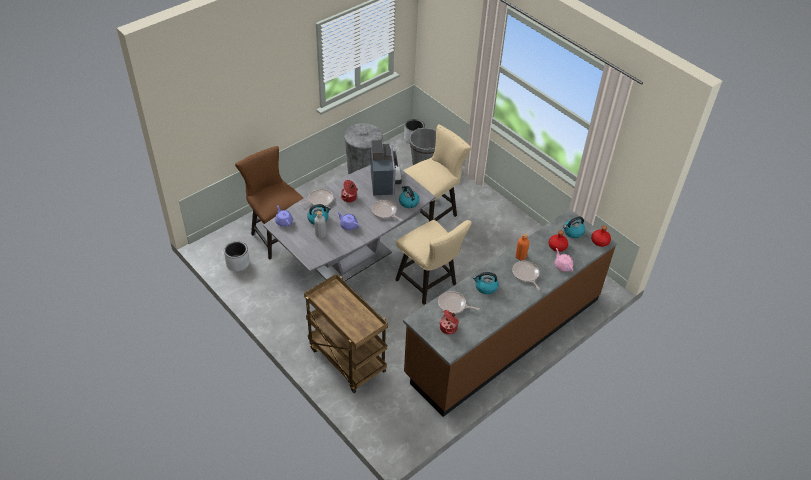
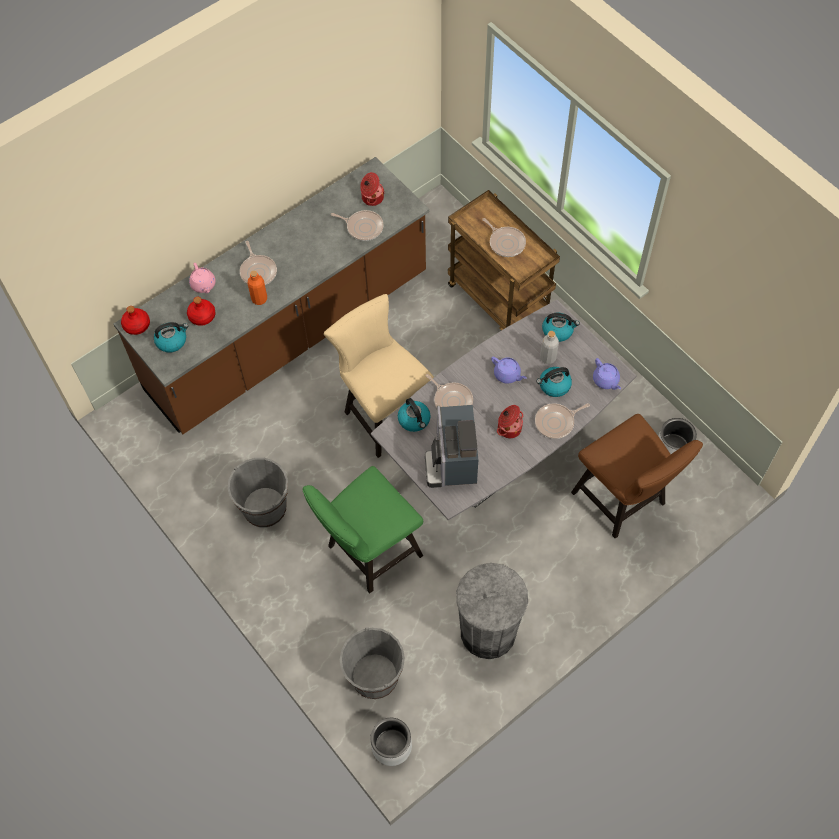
camera: 175 degrees left, 15 degrees up
beige chair [403,124,471,221] -> green chair [303,466,423,593]
kettle [473,272,499,294] -> kettle moved to [542,313,580,342]
none -> grey bucket [228,458,288,527]
none -> frying pan [482,218,526,257]

